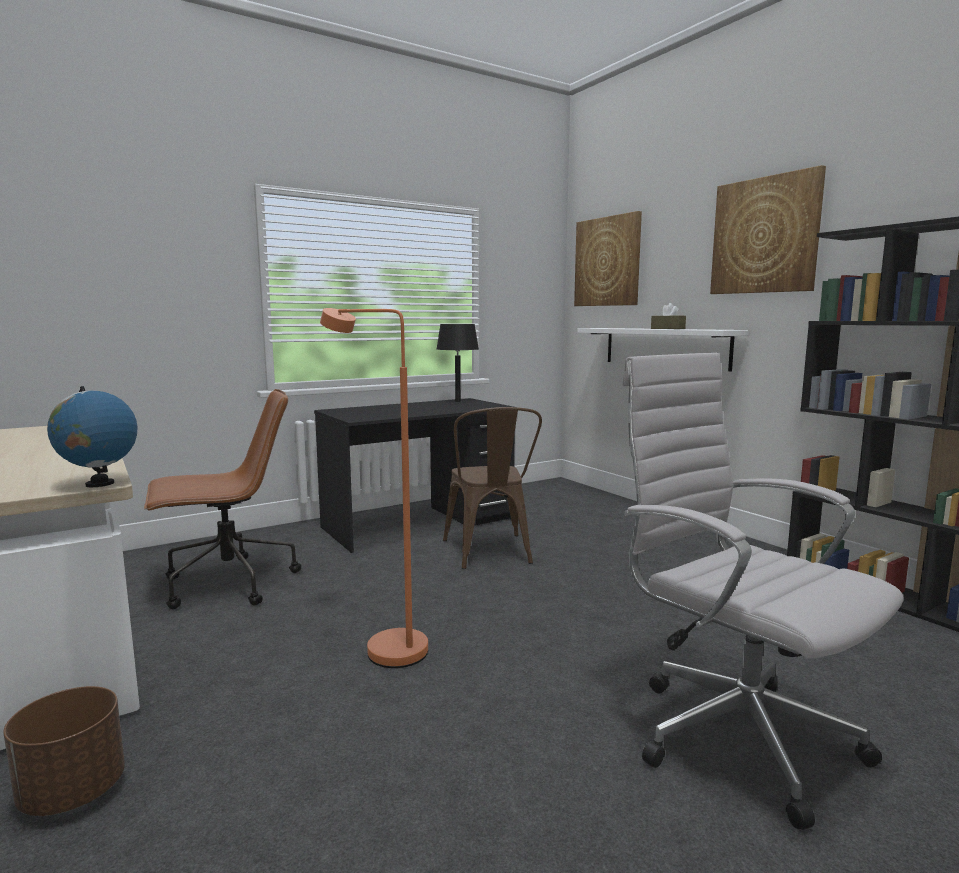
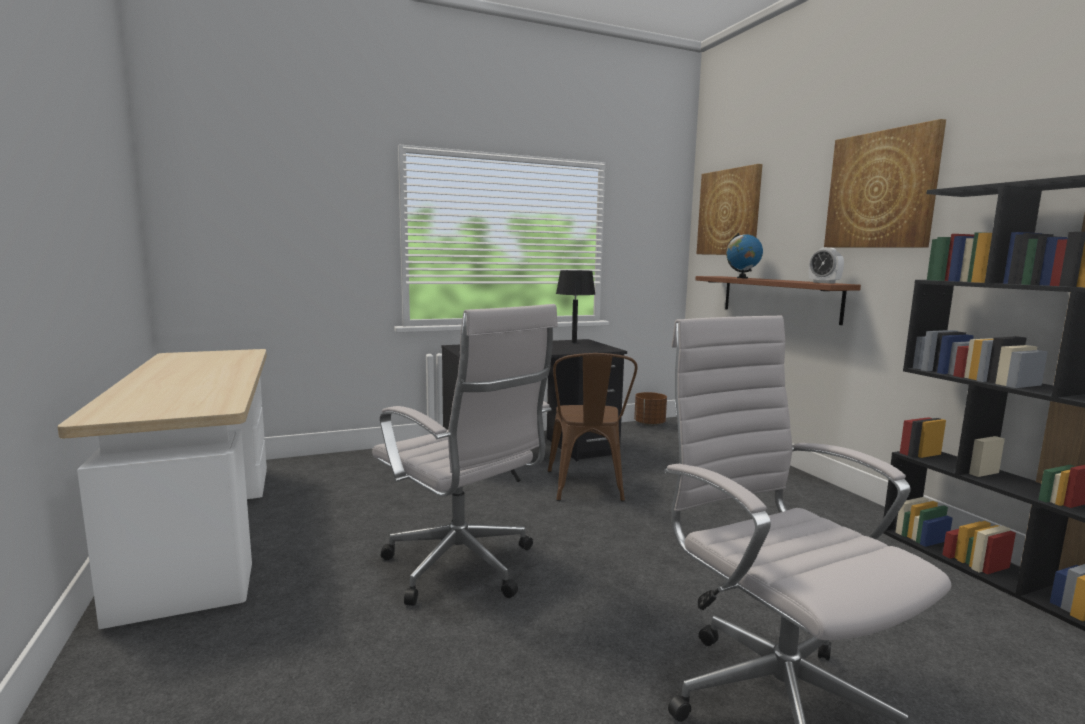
camera: 10 degrees right, 0 degrees up
brown planter [3,686,125,816] -> brown planter moved to [634,392,667,426]
globe [47,386,138,487] -> globe moved to [726,233,763,278]
brown office chair [144,389,301,609] -> none
orange floor lamp [320,308,428,668] -> white office chair [372,304,558,606]
white shelf [577,328,749,371] -> brown shelf [695,276,861,325]
brown tissue box [651,303,686,329] -> none
none -> alarm clock [809,247,844,284]

